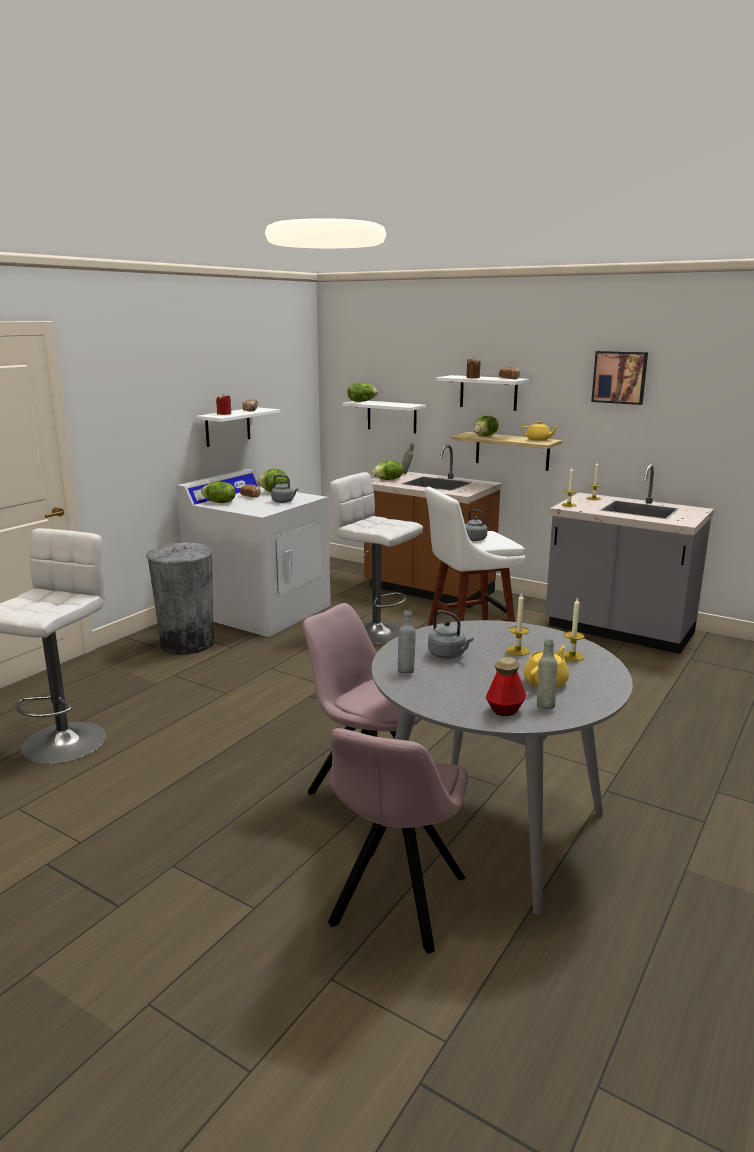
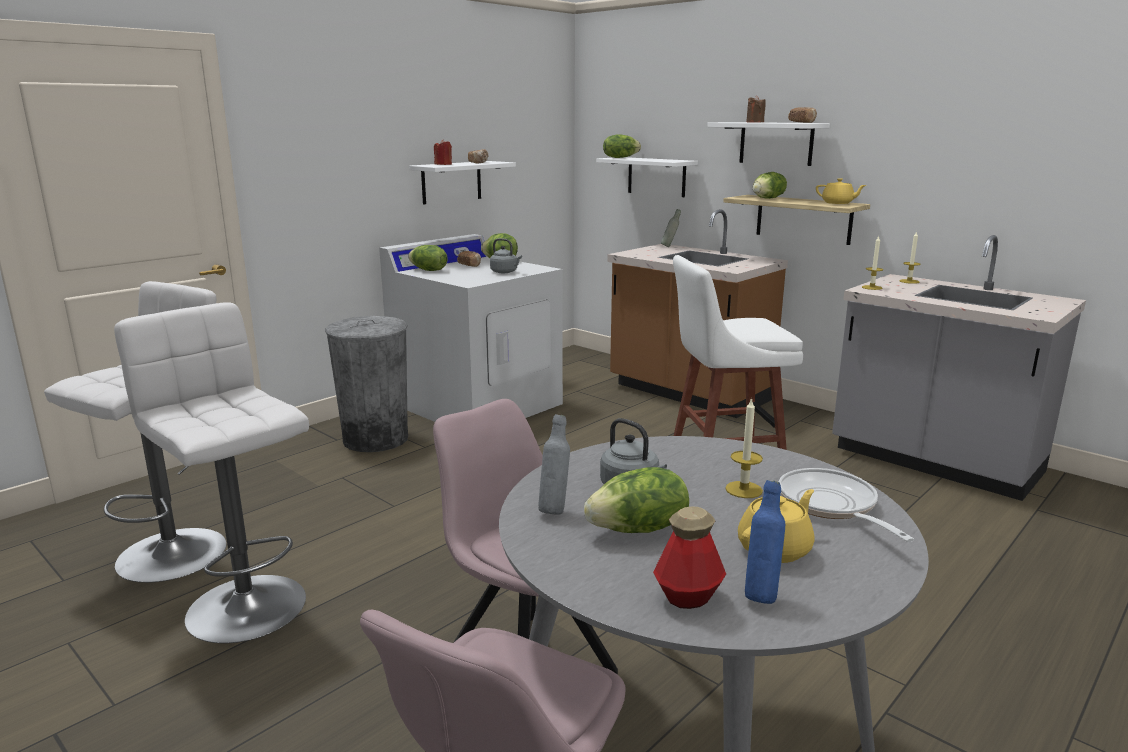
camera: 10 degrees right, 0 degrees up
white stool [330,472,423,644] -> white stool moved to [114,302,309,643]
lettuce [372,460,403,480] -> lettuce moved to [584,467,689,533]
grey kettle [464,510,487,541] -> none
grey bottle [537,639,558,709] -> blue bottle [745,480,785,604]
candle [563,597,584,661] -> frying pan [779,468,914,542]
picture [591,351,648,405] -> none

